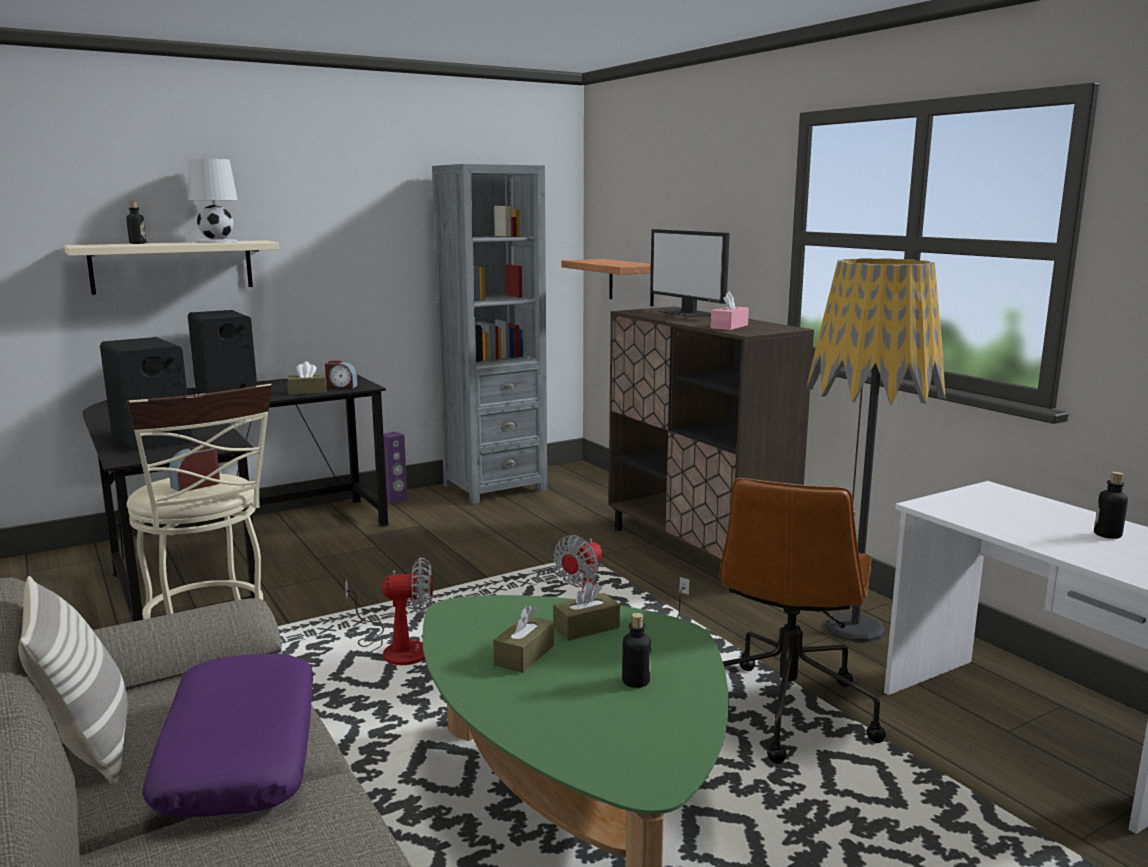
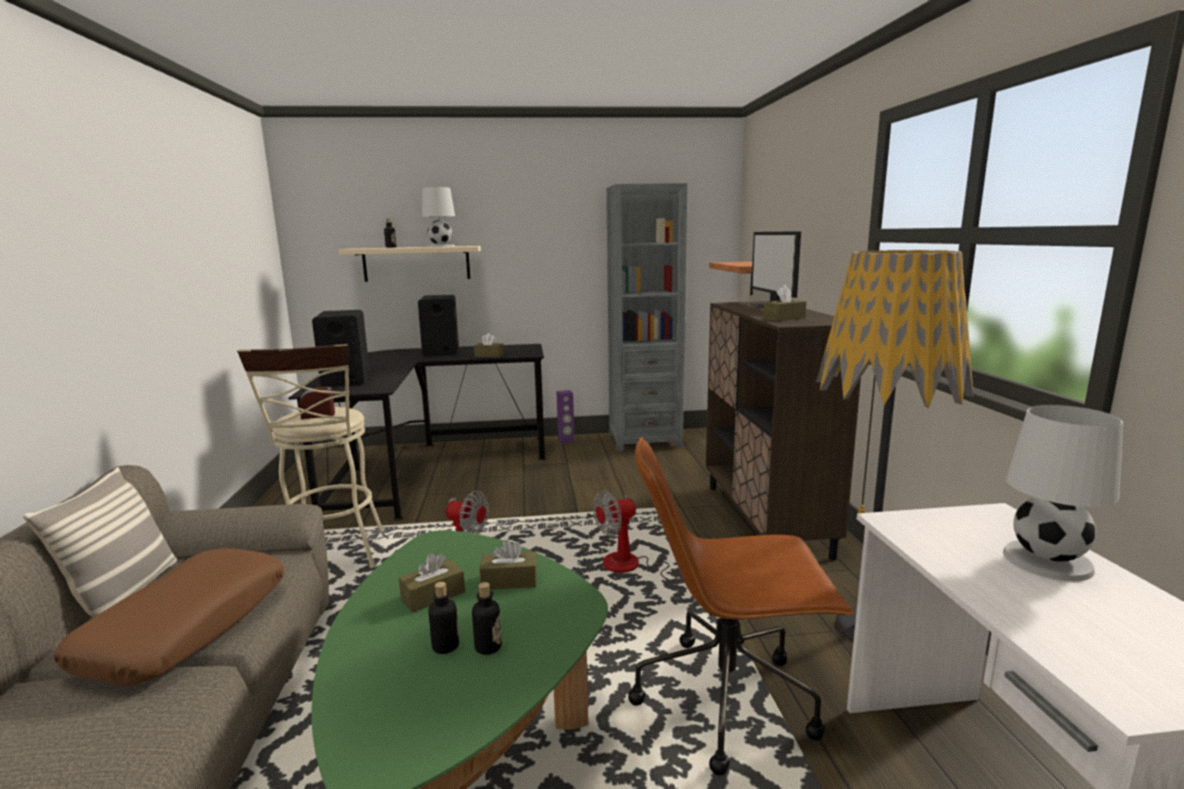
camera: 25 degrees right, 0 degrees up
purple pillow [143,654,313,817] -> brown pillow [54,548,284,685]
alarm clock [325,361,358,389] -> none
pink tissue box [710,291,749,330] -> brown tissue box [763,285,806,321]
brown office chair [719,478,886,764] -> brown office chair turned 45 degrees clockwise [628,437,855,775]
bottle [1094,472,1128,539] -> bottle moved to [428,582,459,654]
none -> white table lamp [1003,405,1123,581]

